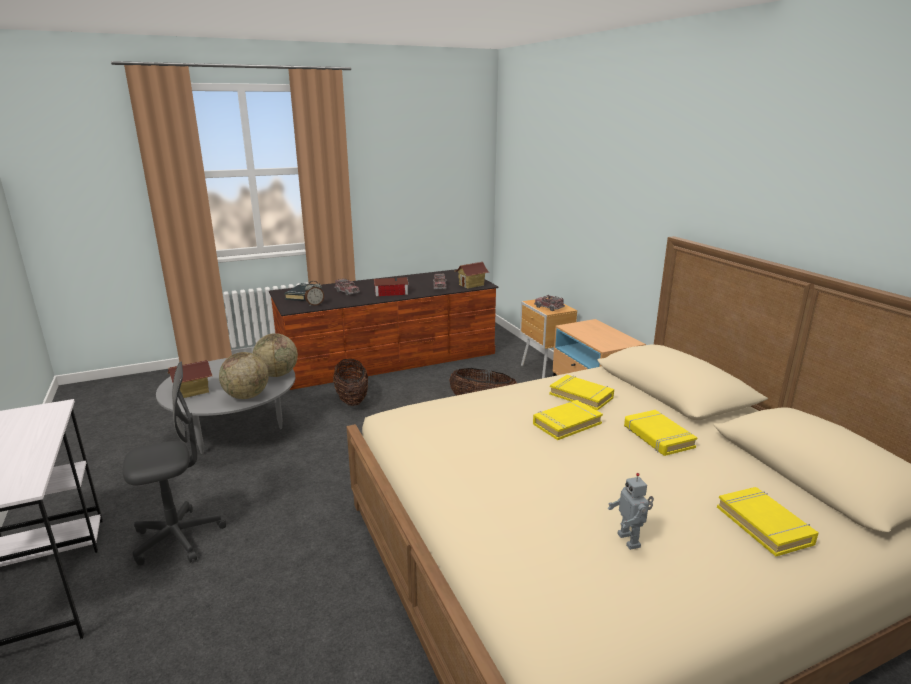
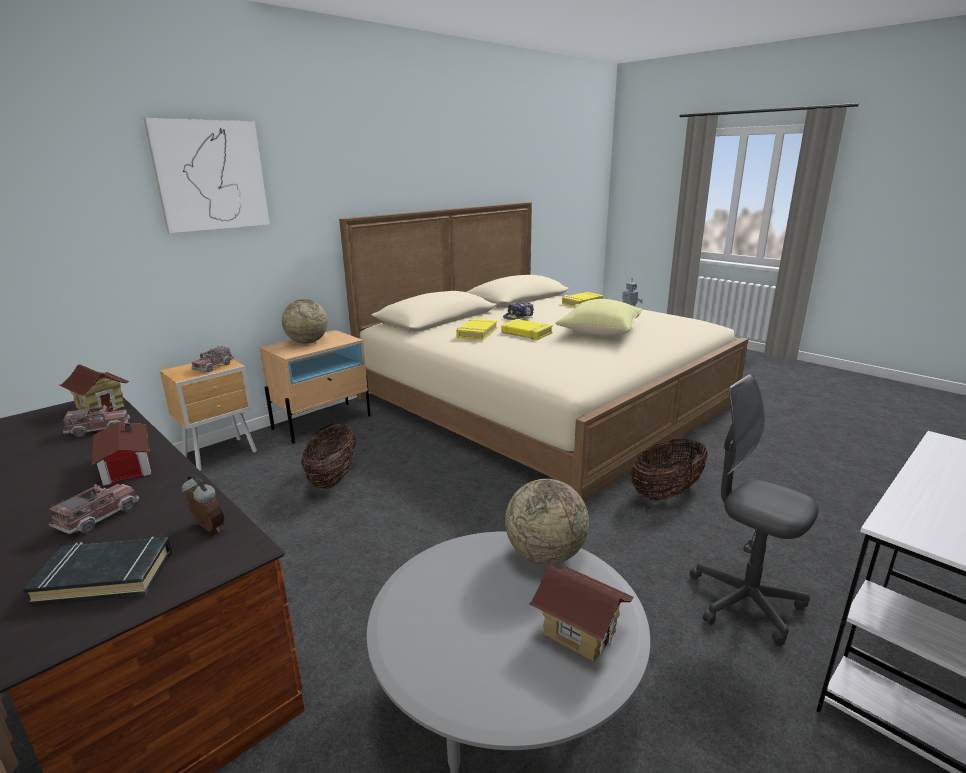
camera: 110 degrees left, 0 degrees up
globe [253,333,298,377] -> globe moved to [282,299,328,344]
basket [333,359,368,406] -> basket moved to [631,439,708,500]
yellow book [624,410,698,456] -> cap [503,301,534,320]
none -> picture [144,118,270,233]
none -> yellow pillow [556,299,642,336]

